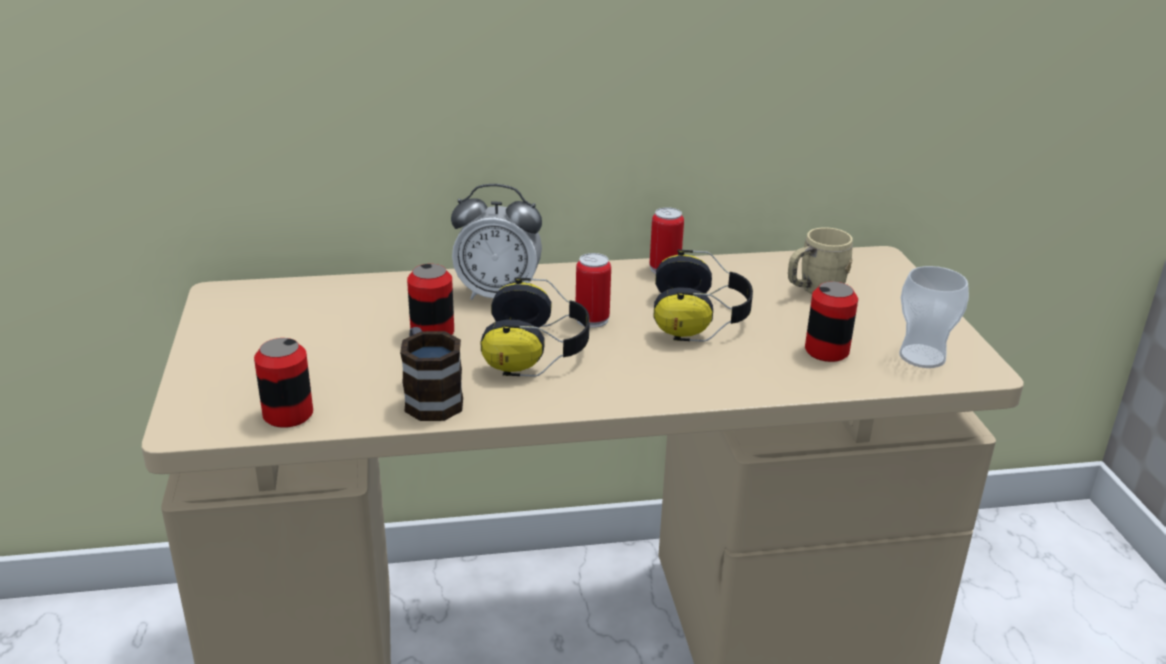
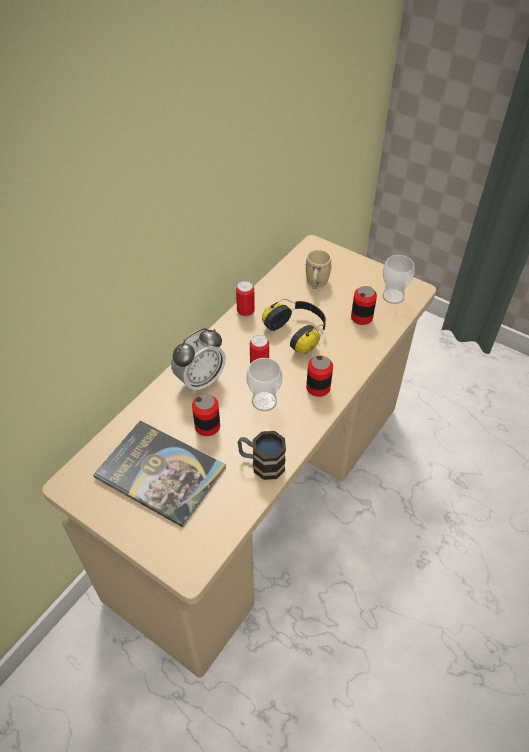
camera: 45 degrees left, 20 degrees up
can [254,338,313,428] -> can moved to [306,356,333,397]
headphones [481,277,590,377] -> cup [246,358,283,411]
none -> book [93,420,226,527]

